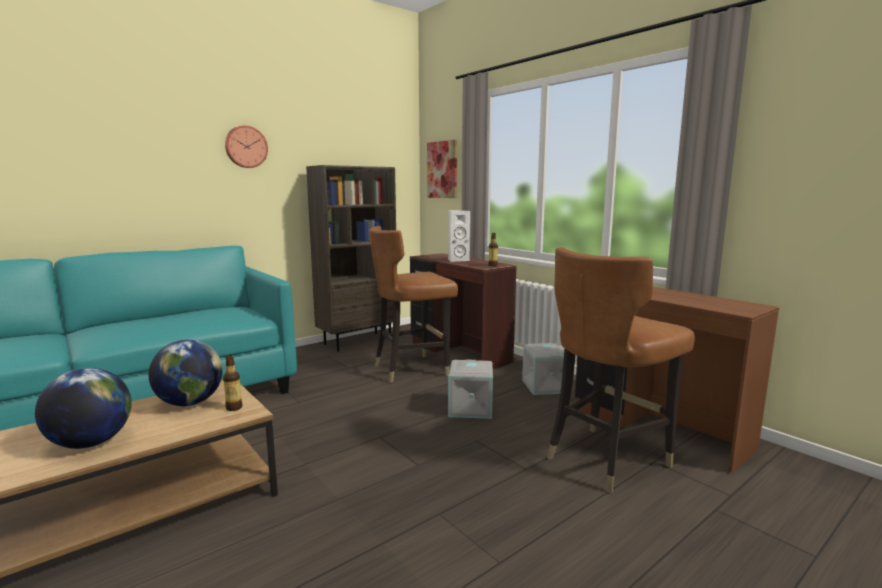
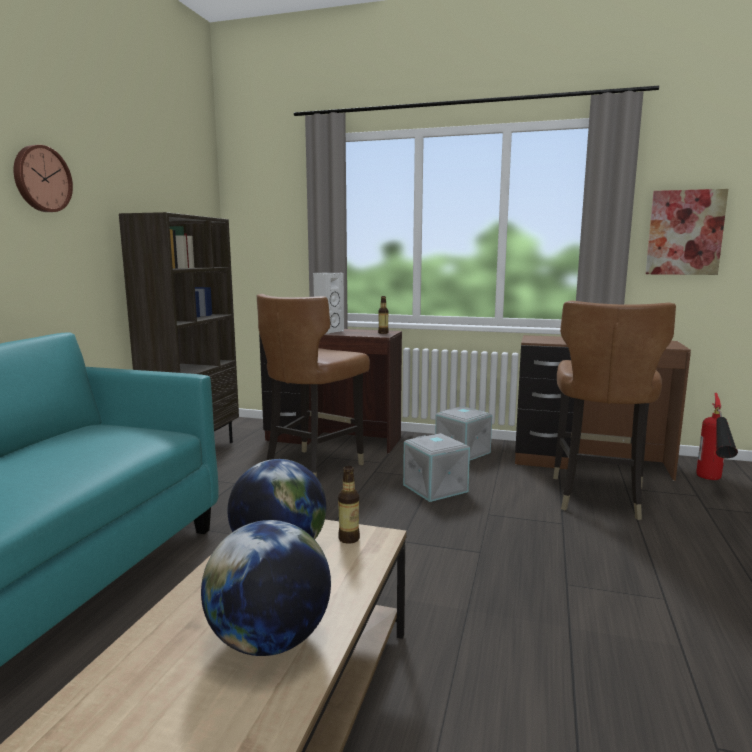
camera: 35 degrees left, 0 degrees up
picture [427,140,457,198] -> picture moved to [645,189,728,275]
none -> fire extinguisher [696,393,738,480]

